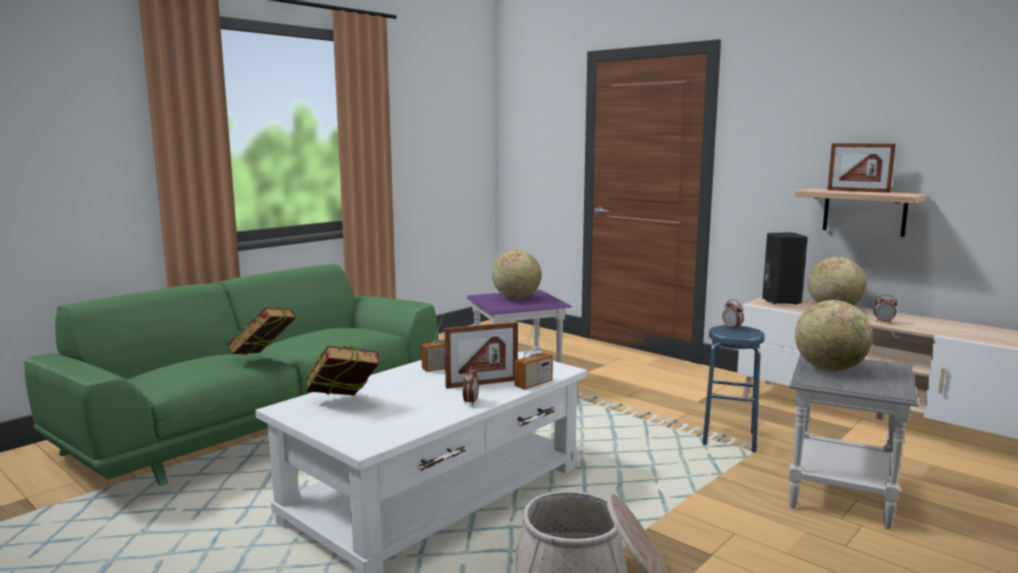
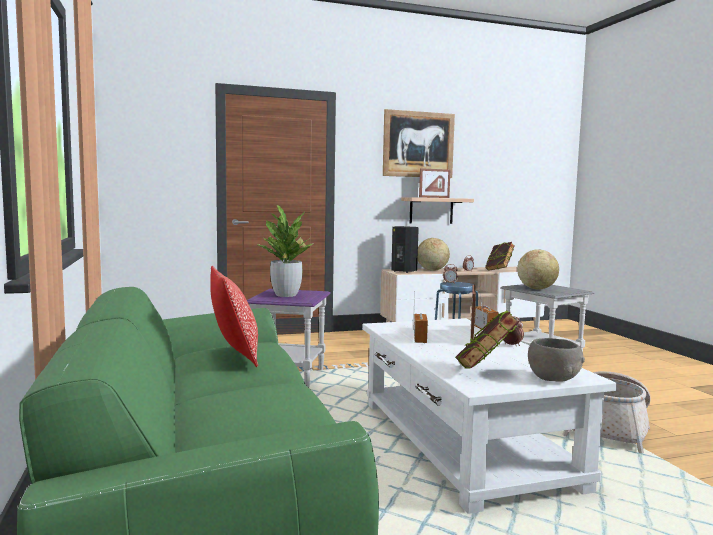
camera: 60 degrees left, 5 degrees down
book [227,306,297,355] -> book moved to [485,242,515,271]
globe [492,250,541,300] -> potted plant [257,205,313,297]
none -> pillow [210,266,258,367]
none -> picture [383,109,455,178]
none -> grey bowl [528,338,585,382]

